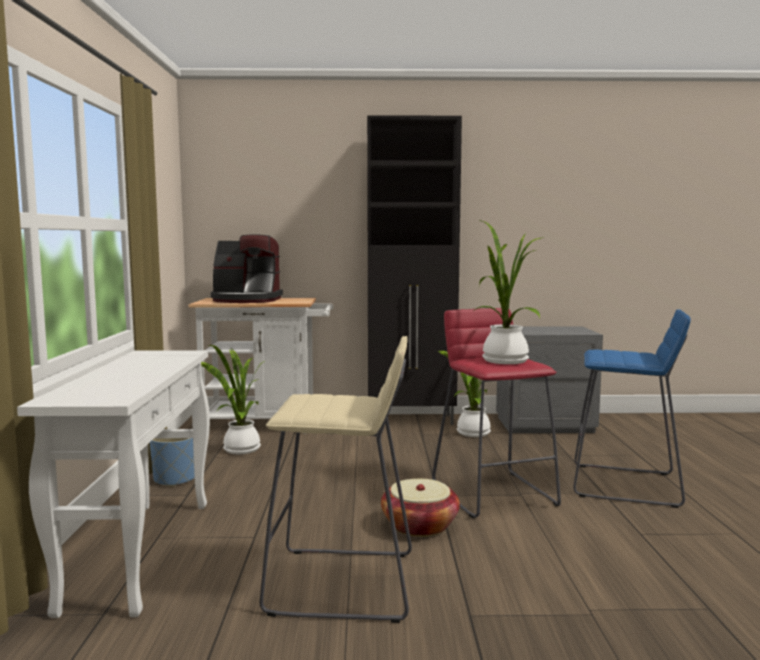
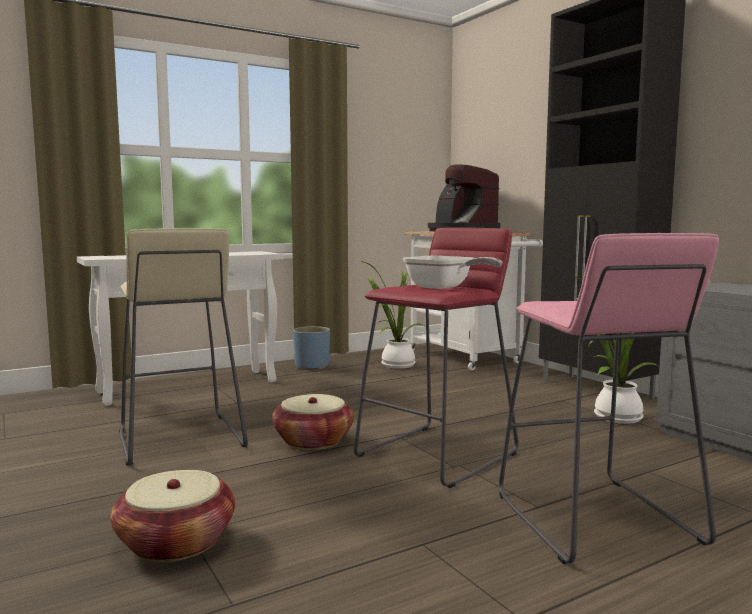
camera: 60 degrees right, 0 degrees up
potted plant [475,220,544,364] -> frying pan [403,256,503,289]
blue stool [573,309,691,508] -> pink stool [499,233,719,564]
none -> basket [110,470,235,562]

